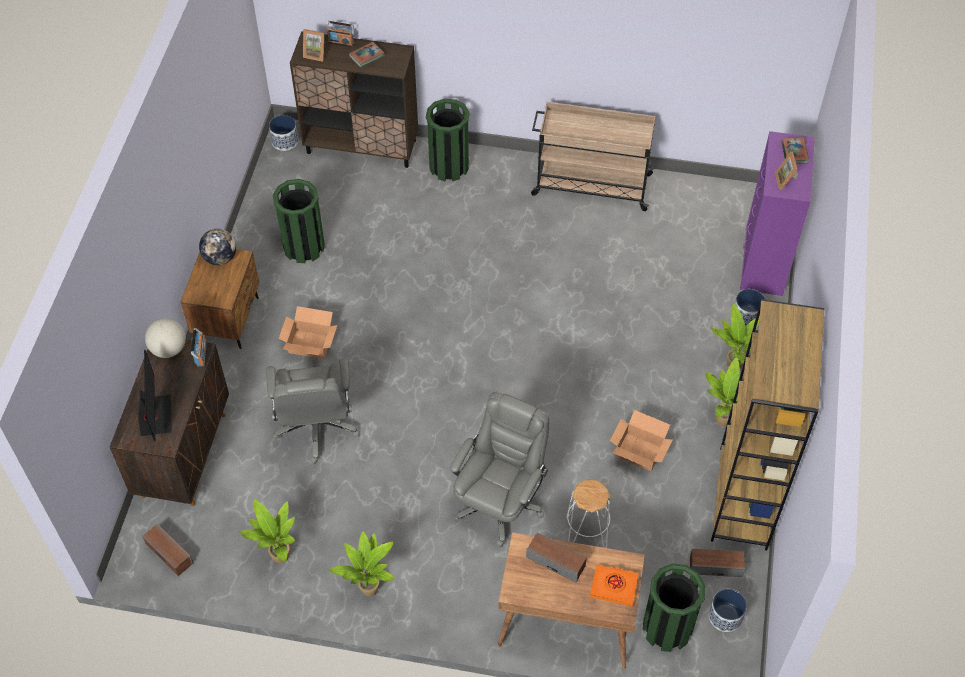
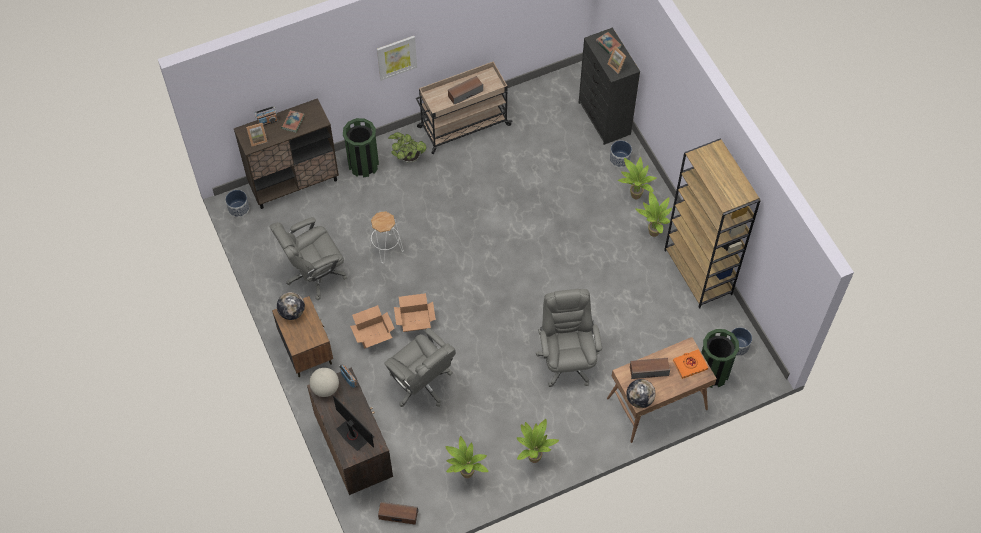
camera: 35 degrees left, 5 degrees up
green trash can [273,179,325,263] -> grey office chair [270,217,347,300]
white stool [566,479,610,548] -> white stool moved to [369,211,403,263]
cardboard box [610,410,673,471] -> cardboard box moved to [394,293,436,332]
speaker [690,549,745,577] -> speaker moved to [448,76,483,104]
purple dresser [740,131,815,296] -> black dresser [579,27,640,145]
none -> picture [377,36,417,81]
none -> potted plant [388,132,427,163]
none -> globe [626,379,656,408]

